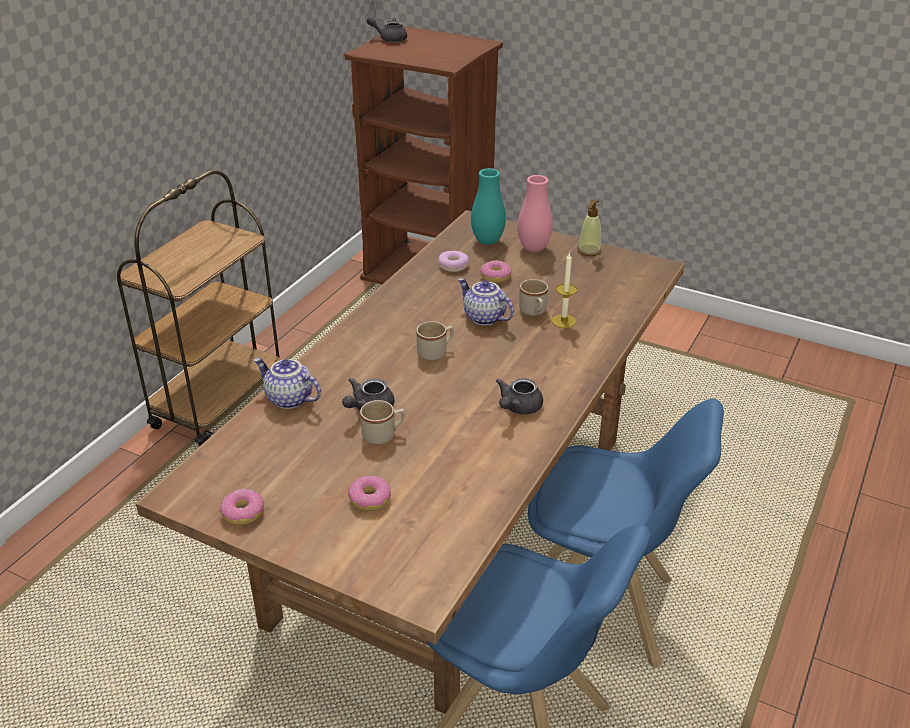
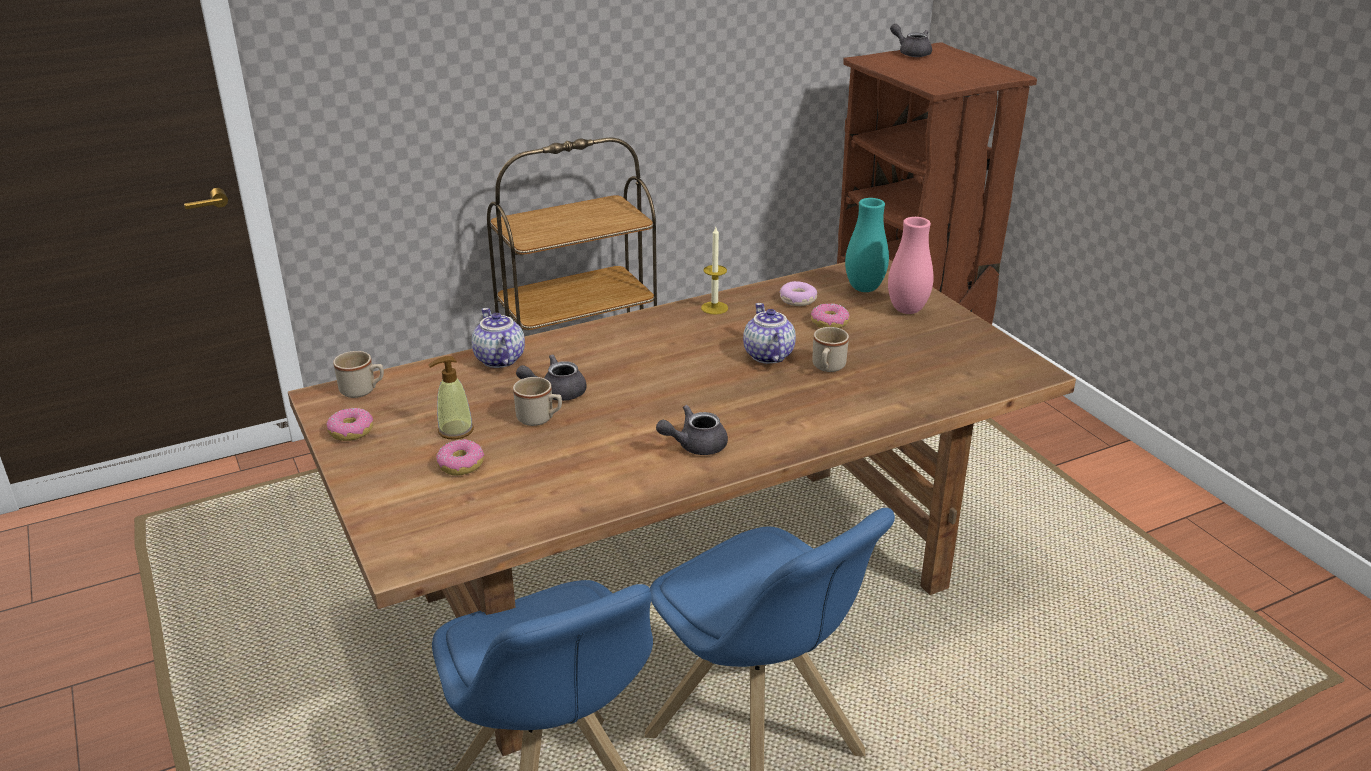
camera: 35 degrees right, 5 degrees down
beige mug [416,321,453,361] -> beige mug moved to [333,351,384,398]
candle [552,252,577,328] -> candle moved to [701,227,728,315]
soap dispenser [578,199,602,256] -> soap dispenser moved to [428,356,474,440]

